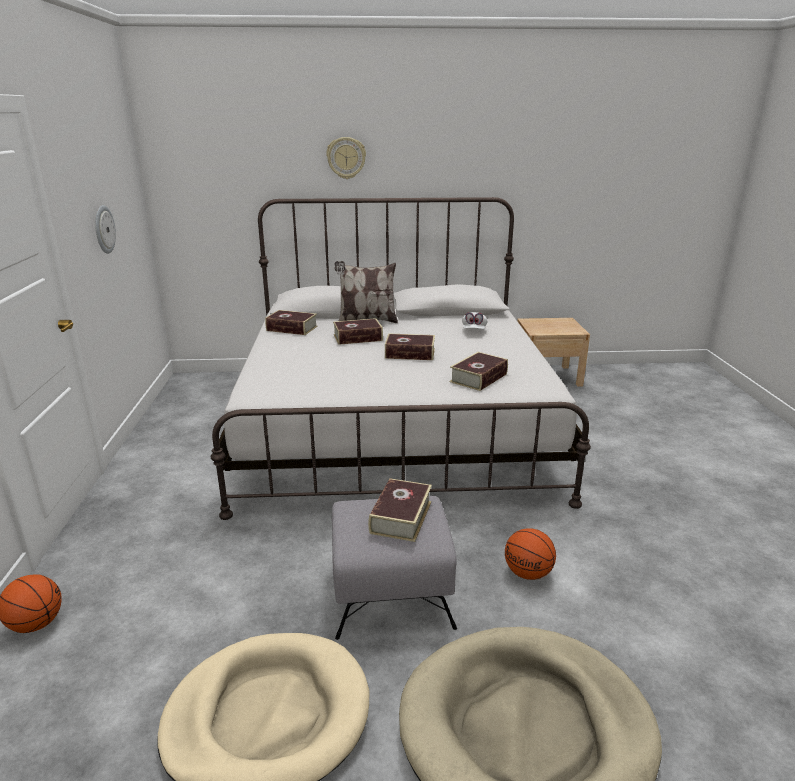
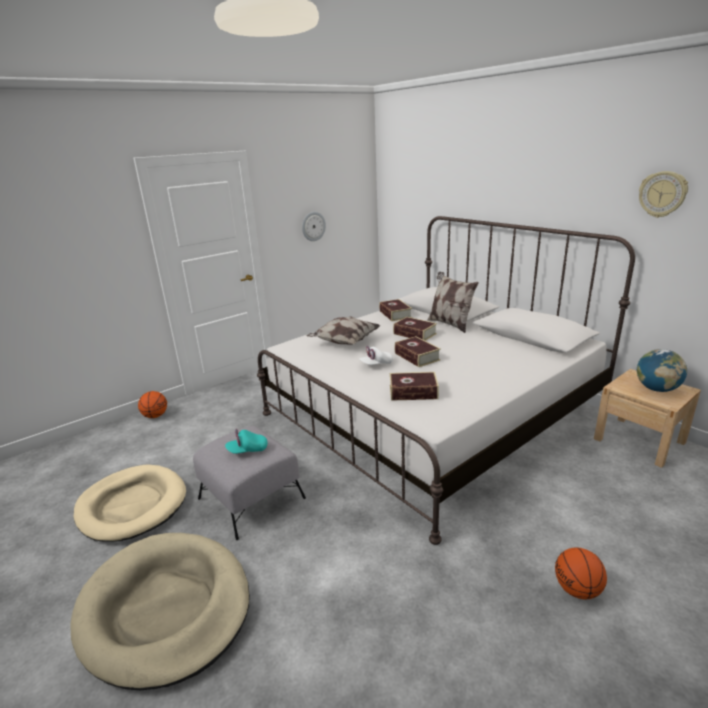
camera: 55 degrees right, 0 degrees up
wall clock [326,137,366,179] -> wall clock moved to [639,171,688,218]
book [368,478,432,542] -> turquoise cap [225,429,268,454]
white cap [462,312,487,329] -> white cap moved to [359,346,393,365]
basketball [505,528,556,580] -> basketball moved to [555,547,607,599]
none -> pillow [306,316,381,345]
none -> globe [637,349,687,392]

